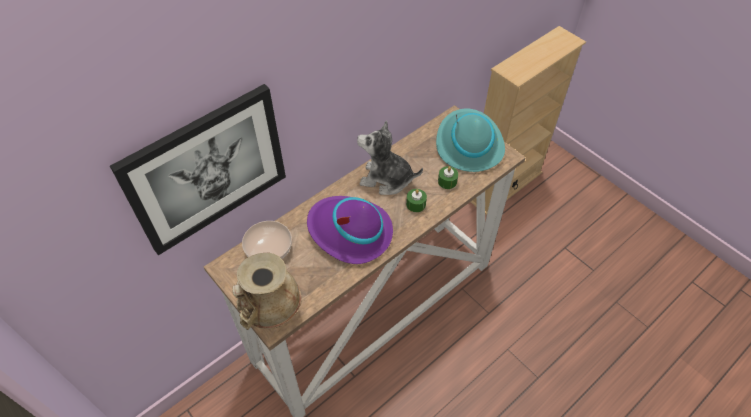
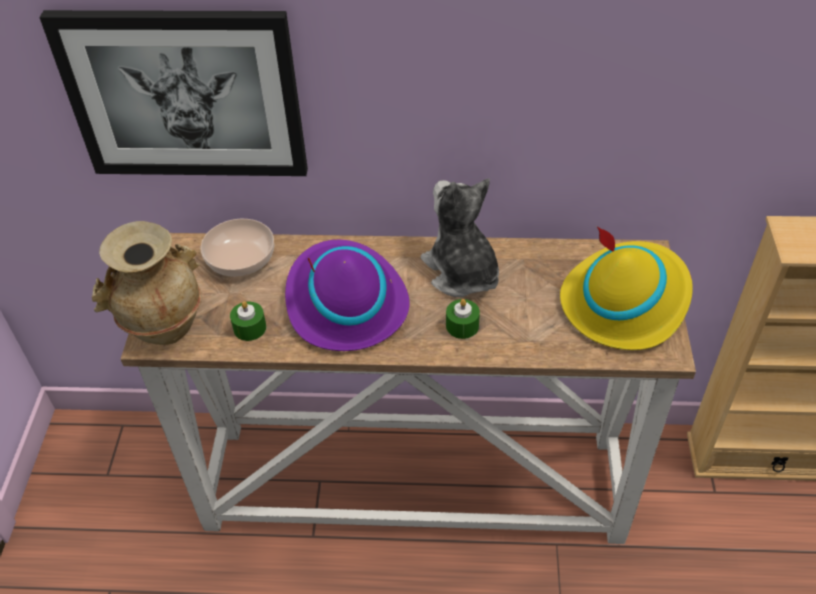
camera: 45 degrees right, 5 degrees down
turquoise hat [436,108,505,172] -> yellow hat [560,226,693,350]
green candle [438,166,458,189] -> green candle moved to [230,301,266,341]

